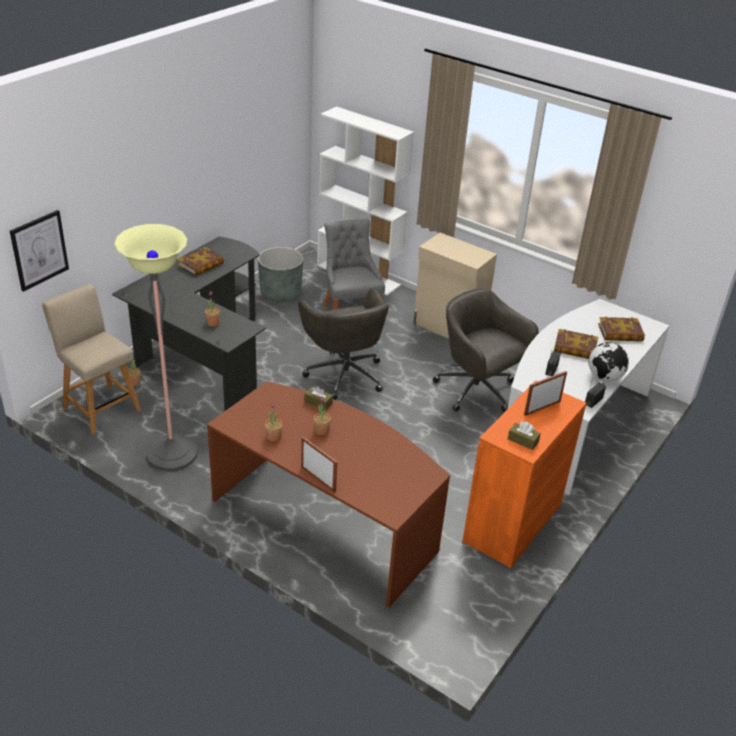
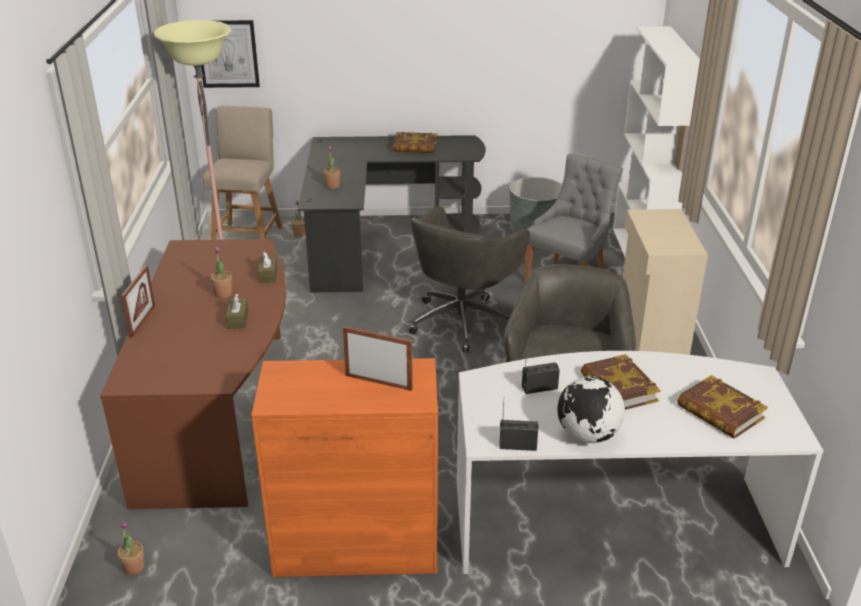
camera: 55 degrees right, 5 degrees down
potted plant [265,403,282,442] -> potted plant moved to [118,521,145,575]
brown tissue box [508,422,541,450] -> brown tissue box moved to [225,294,248,329]

